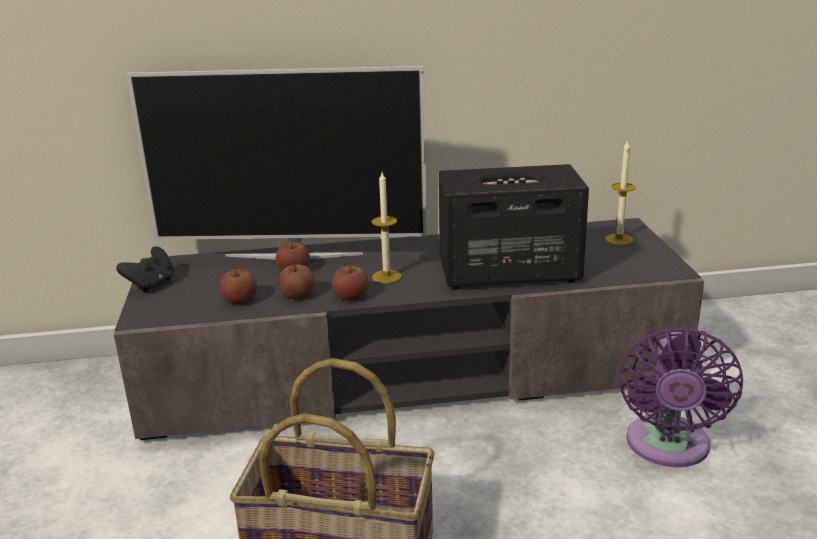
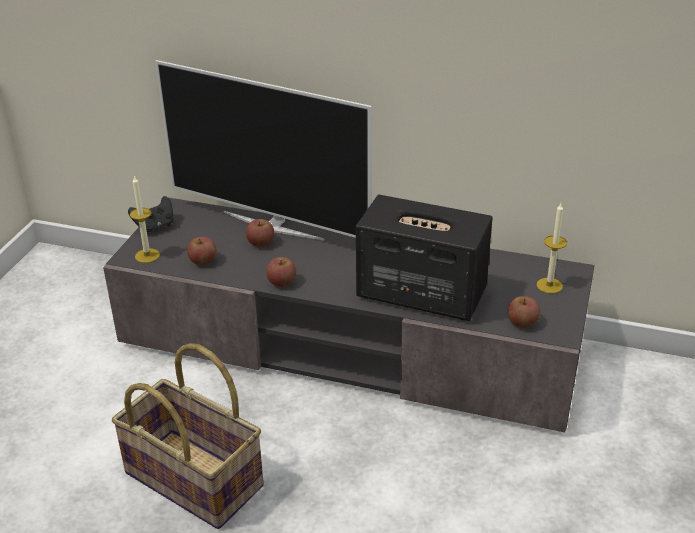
camera: 25 degrees right, 10 degrees up
apple [279,264,315,299] -> apple moved to [507,296,540,328]
candle [372,172,401,283] -> candle moved to [130,175,160,263]
purple fan [619,327,743,467] -> none

